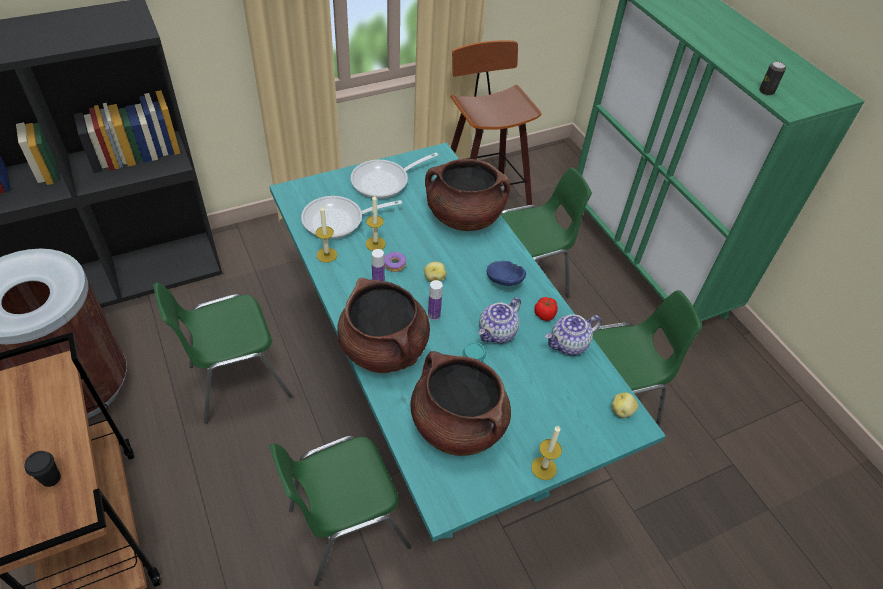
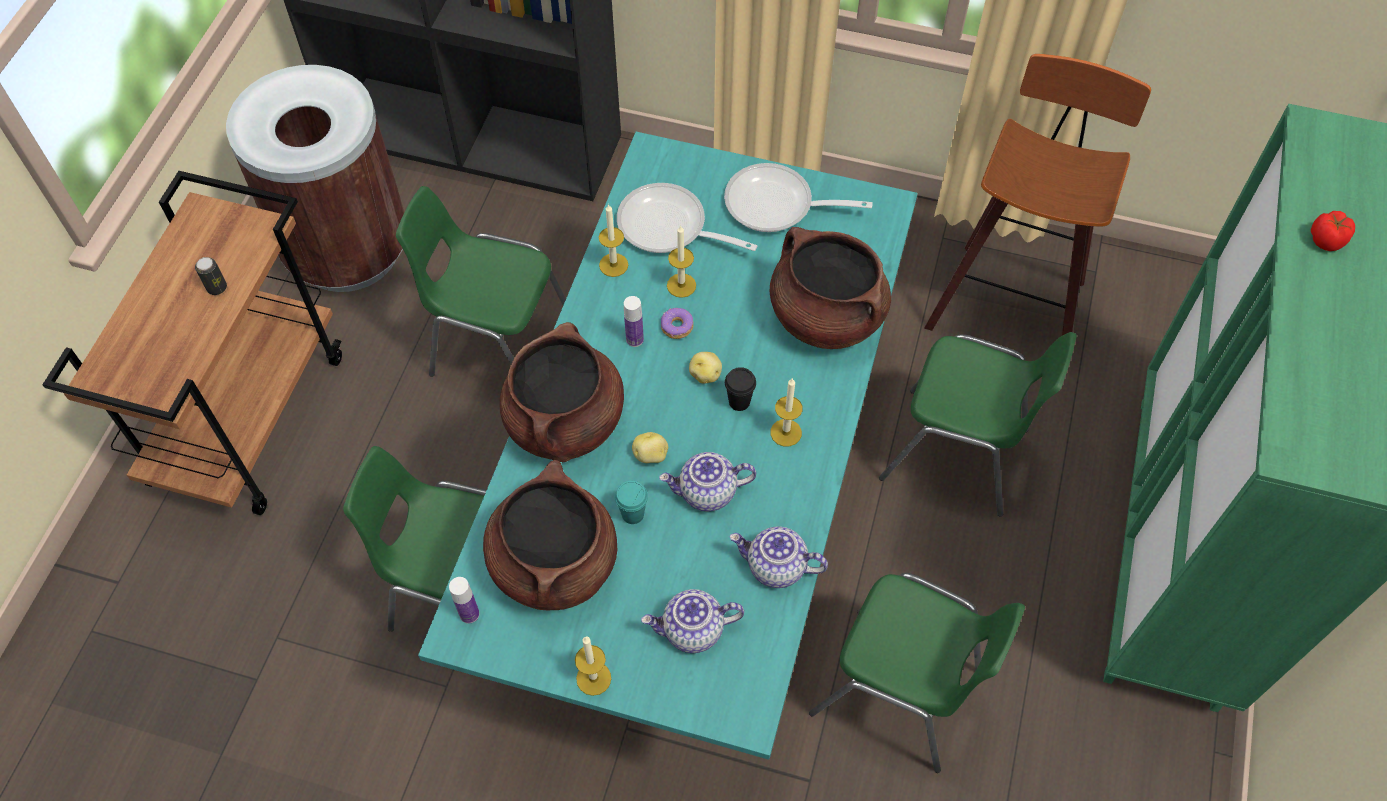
camera: 45 degrees right, 10 degrees up
black cup [25,451,61,487] -> black cup moved to [725,367,756,411]
bottle [428,280,443,320] -> bottle moved to [449,577,479,624]
blue bowl [486,261,526,286] -> candle [770,379,803,446]
tomato [534,297,558,321] -> tomato moved to [1311,211,1355,251]
potato [611,392,638,418] -> potato moved to [632,432,668,463]
can [759,61,786,96] -> can moved to [195,257,227,295]
none -> teapot [641,589,744,653]

